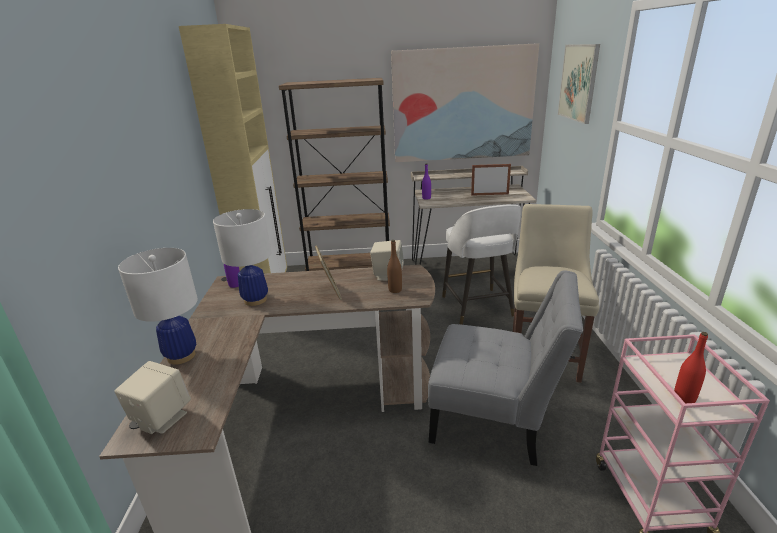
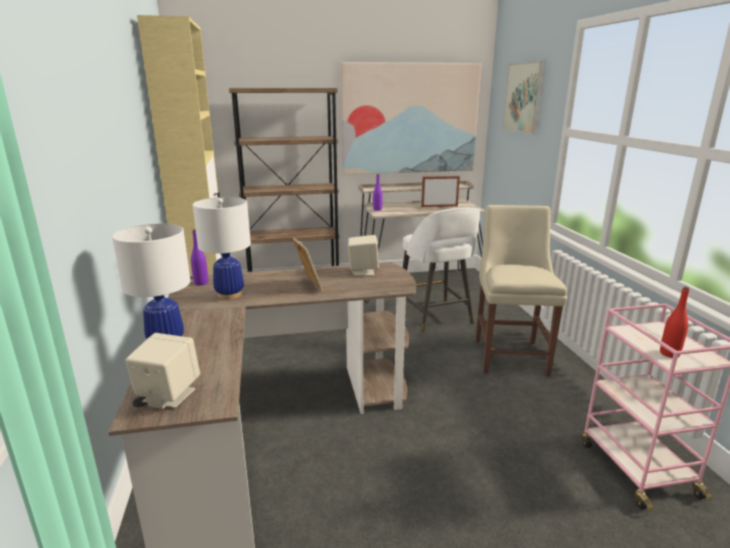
camera: 10 degrees left, 5 degrees down
brown bottle [387,240,402,293] -> none
grey chair [428,270,583,466] -> none

